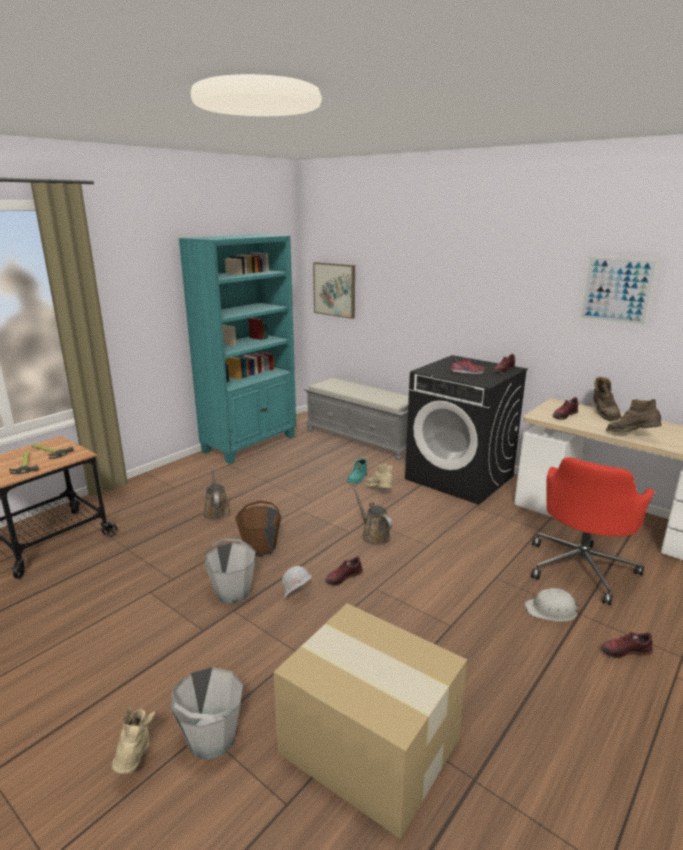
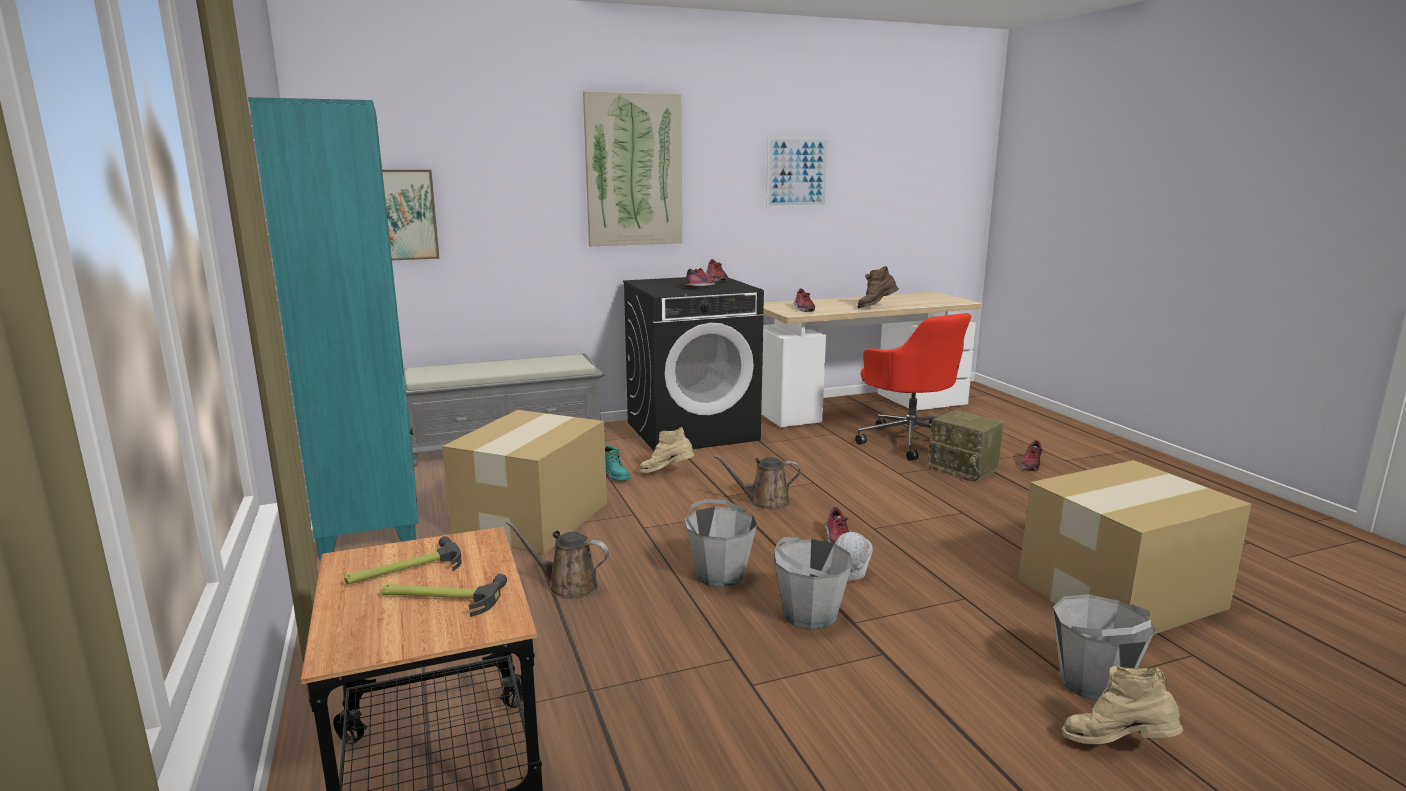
camera: 60 degrees left, 5 degrees down
brown bucket [235,501,281,558] -> grey bucket [685,498,757,587]
white hard hat [525,588,579,622] -> radio [928,410,1003,482]
brown boot [593,376,621,421] -> none
none -> cardboard box [442,410,607,555]
none -> picture [583,91,682,246]

